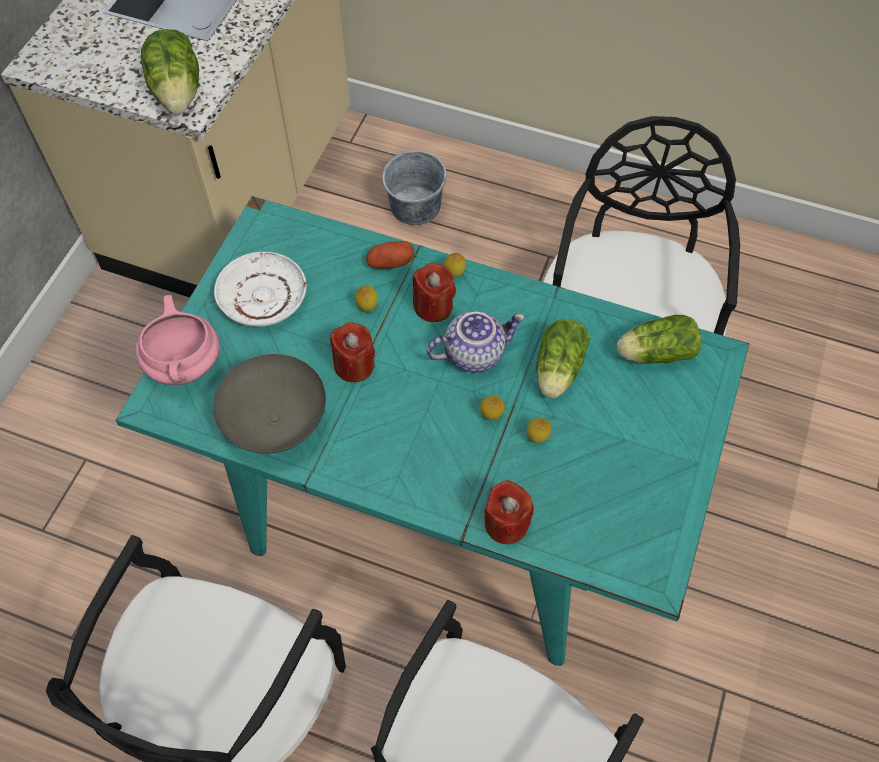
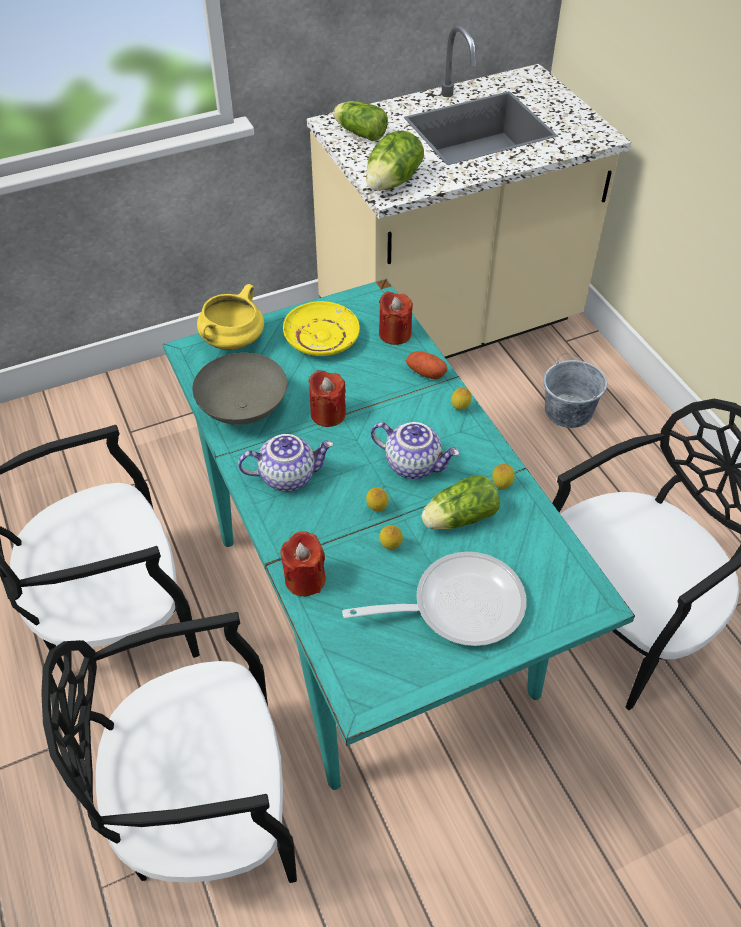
camera: 45 degrees right, 10 degrees down
pink cooking pot [135,295,220,385] -> yellow cooking pot [197,284,264,350]
white plate [214,252,307,327] -> yellow plate [283,301,360,356]
lemon [355,286,378,312] -> lemon moved to [492,463,515,490]
red candle [413,263,456,322] -> red candle moved to [379,291,413,345]
lettuce [617,315,701,363] -> lettuce moved to [333,101,388,141]
none -> teapot [238,434,334,492]
none -> frying pan [342,552,527,646]

